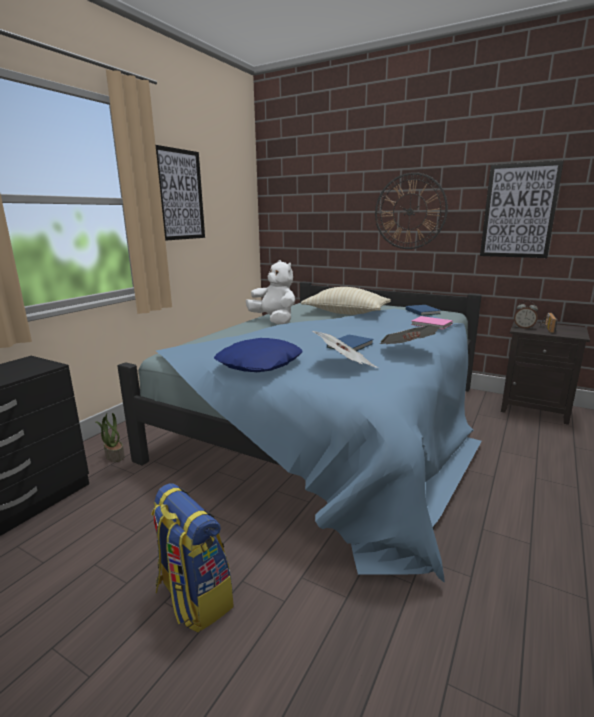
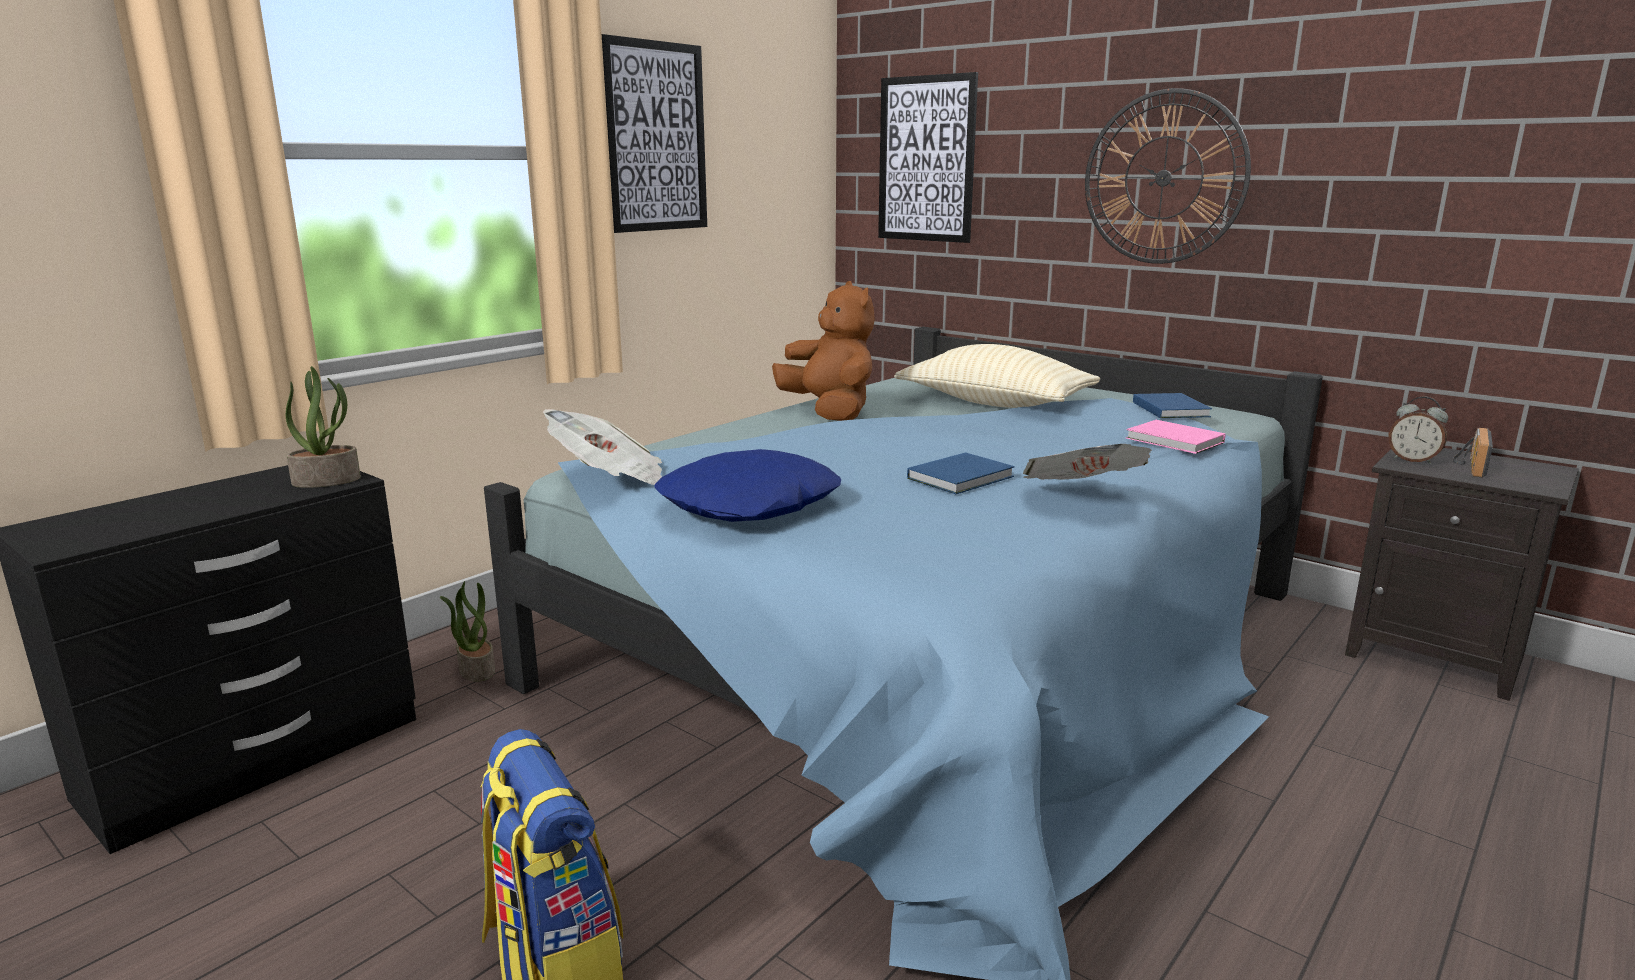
camera: 10 degrees right, 0 degrees up
white plush toy [246,260,295,324] -> brown plush toy [772,281,875,421]
newspaper [313,331,379,368] -> newspaper moved to [543,409,662,485]
picture [480,160,564,258] -> picture moved to [878,72,978,243]
none -> potted plant [286,366,361,488]

